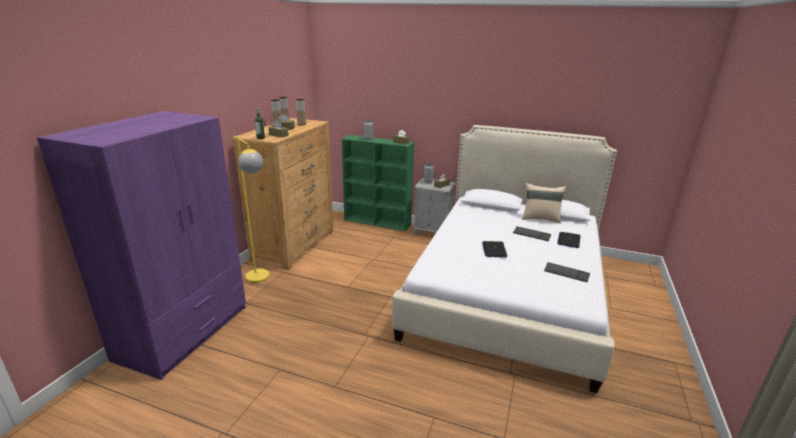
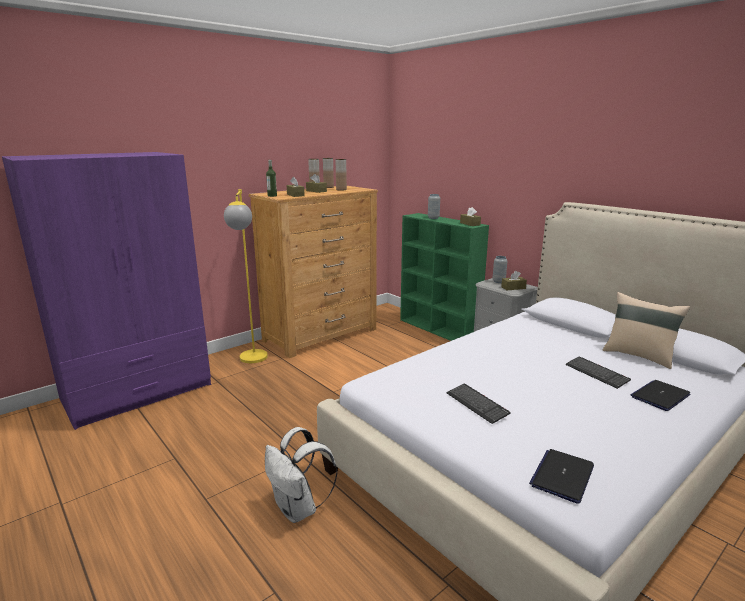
camera: 30 degrees right, 5 degrees down
laptop [482,241,507,258] -> laptop moved to [529,449,594,504]
keyboard [544,262,590,282] -> keyboard moved to [447,384,511,424]
none -> white backpack [265,427,337,523]

